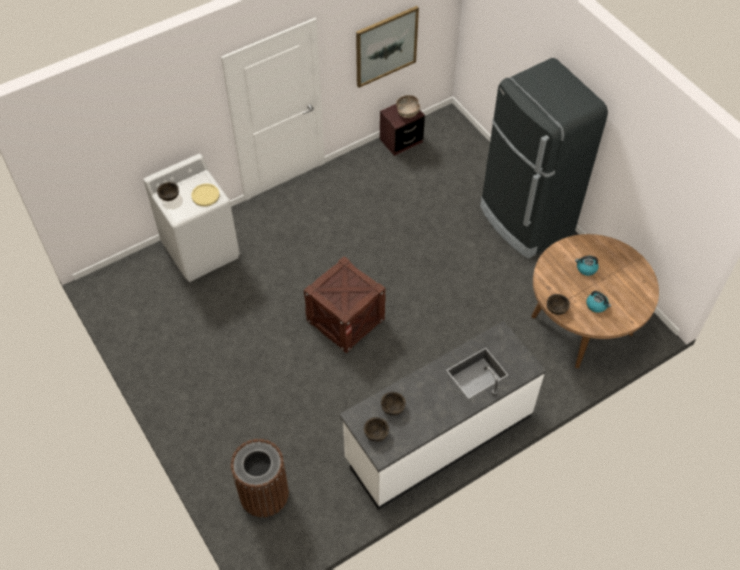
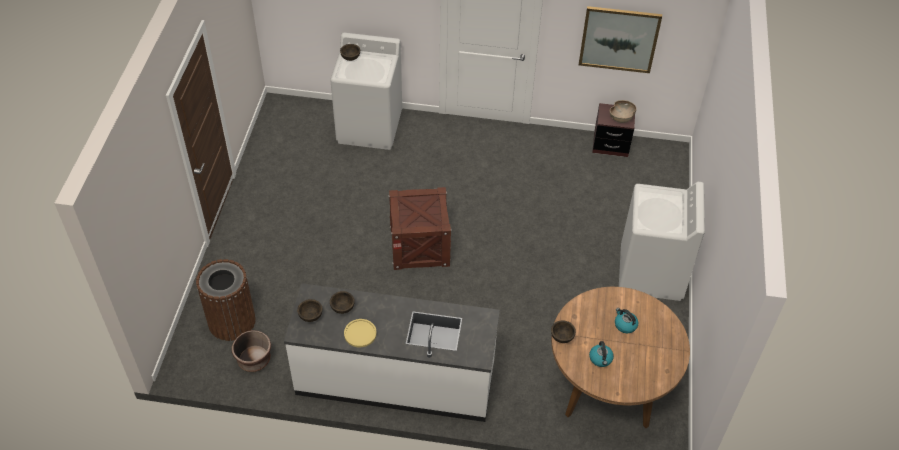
camera: 40 degrees right, 5 degrees down
yellow plate [191,184,219,206] -> yellow plate moved to [344,319,377,347]
black fridge [480,58,608,259] -> white washing machine [619,182,705,301]
none -> brown planter [232,330,271,372]

